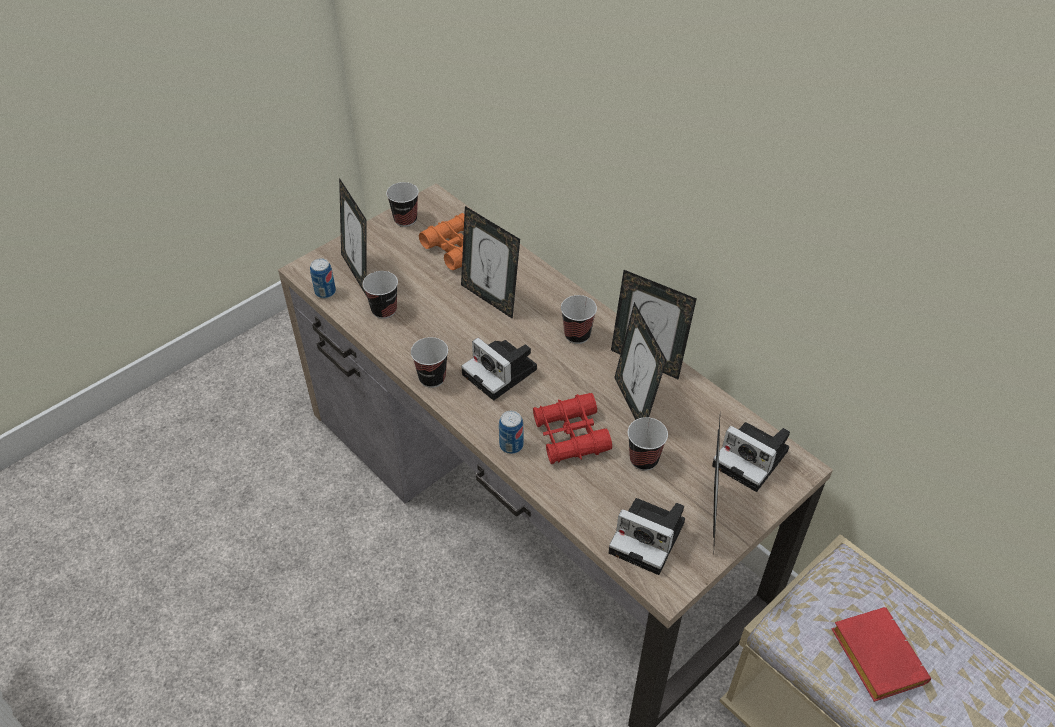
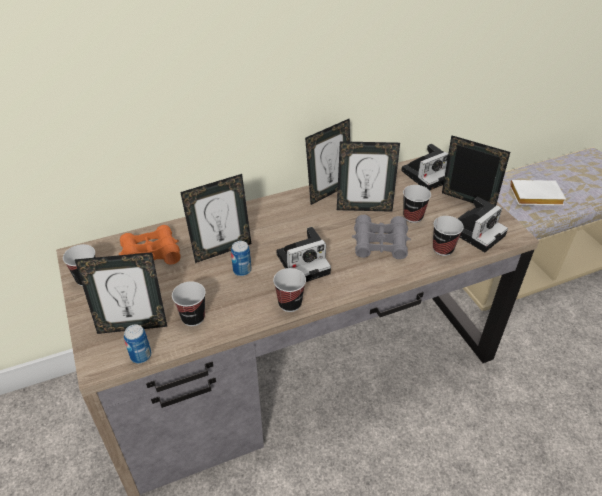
camera: 70 degrees left, 5 degrees down
can [499,410,524,454] -> can moved to [231,241,251,276]
red binoculars [533,393,612,464] -> grey binoculars [352,215,411,259]
cup [561,295,597,344] -> cup moved to [433,216,464,256]
red book [832,607,931,702] -> white book [510,180,566,205]

